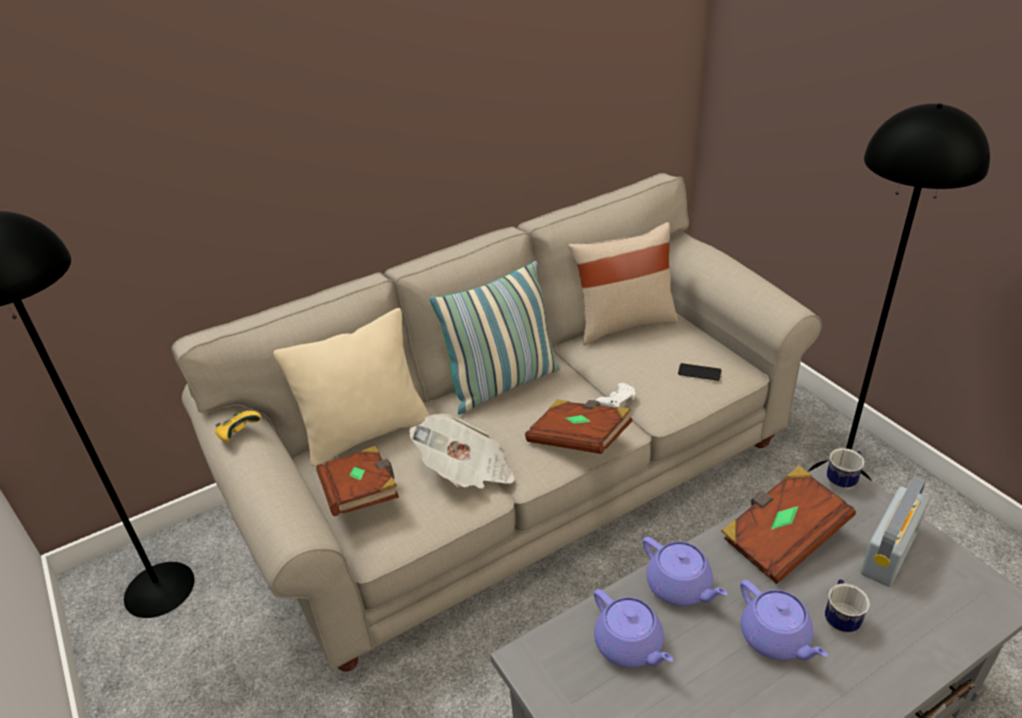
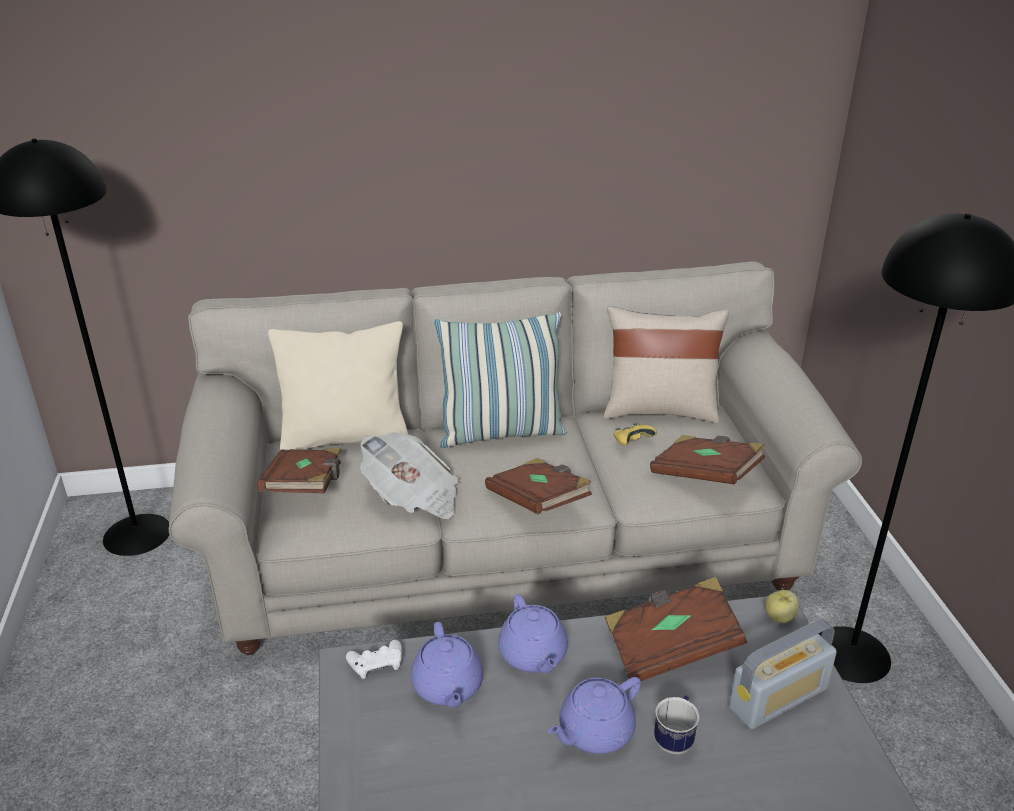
camera: 20 degrees right, 5 degrees down
yellow game controller [215,411,262,442] -> yellow game controller moved to [613,423,657,445]
white game controller [596,383,636,408] -> white game controller moved to [346,640,402,679]
phone [678,363,721,381] -> brown book [650,435,765,484]
purple teapot [740,580,828,660] -> purple teapot turned 60 degrees clockwise [548,677,641,754]
mug [827,448,864,490] -> apple [765,590,799,623]

